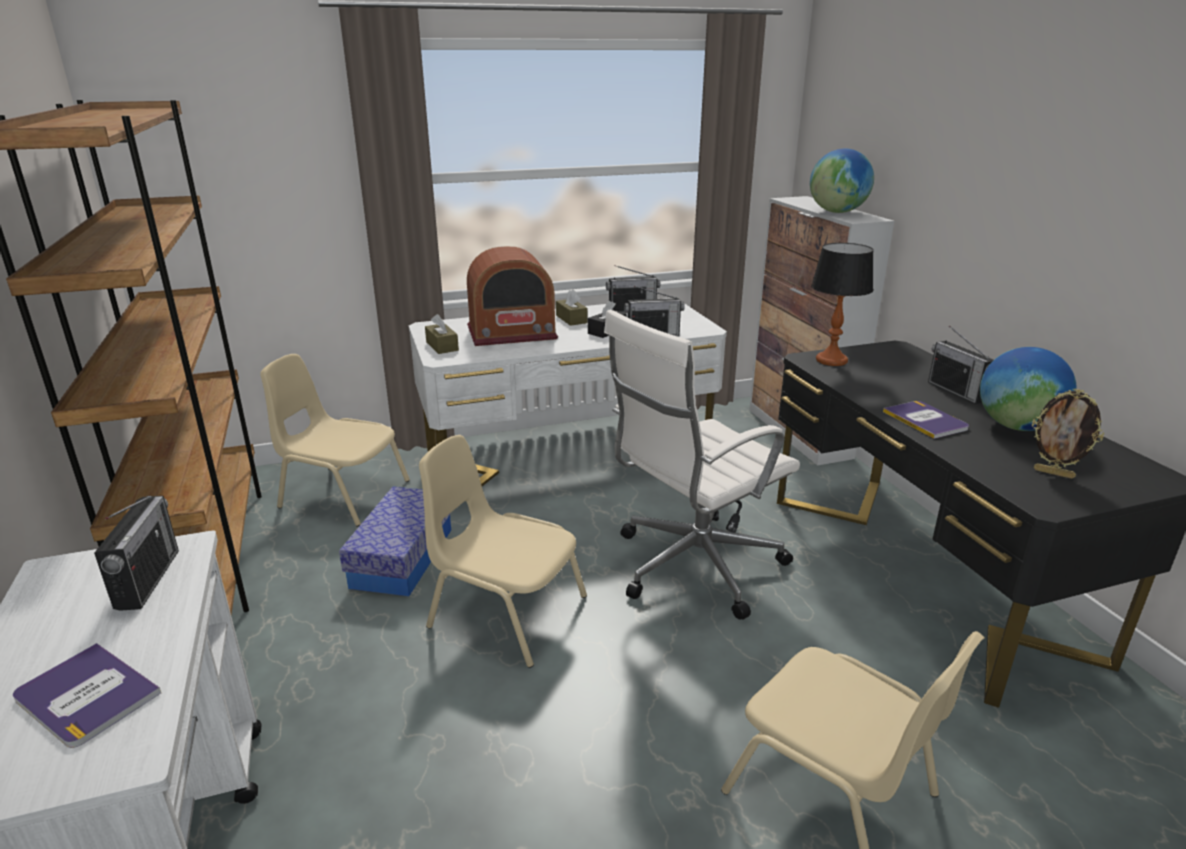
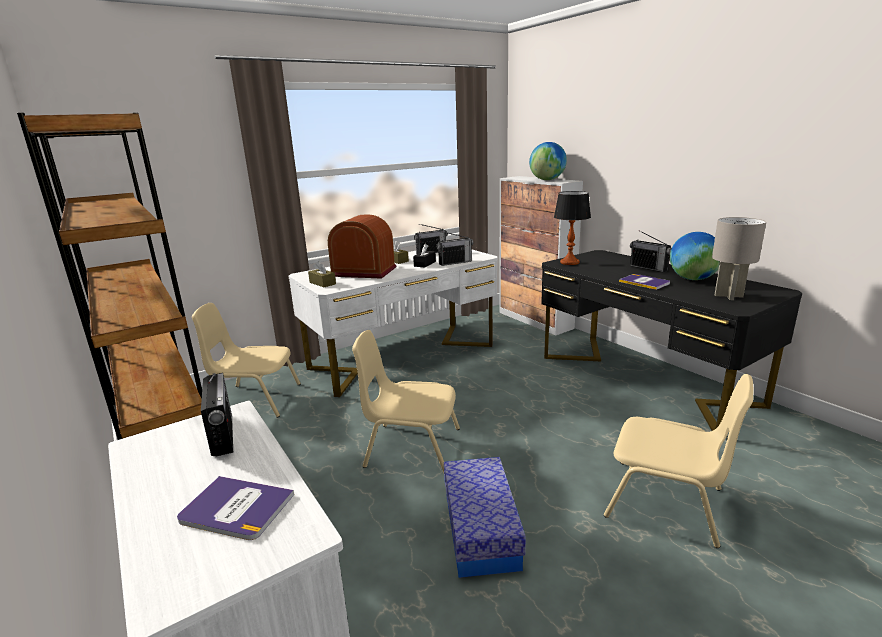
camera: 15 degrees left, 5 degrees down
storage box [339,487,451,596] -> storage box moved to [444,457,526,578]
radio [467,246,558,346] -> radio turned 135 degrees counterclockwise [328,215,397,279]
white office chair [604,310,800,620] -> none
picture frame [1032,389,1104,479] -> grey table lamp [712,217,766,300]

